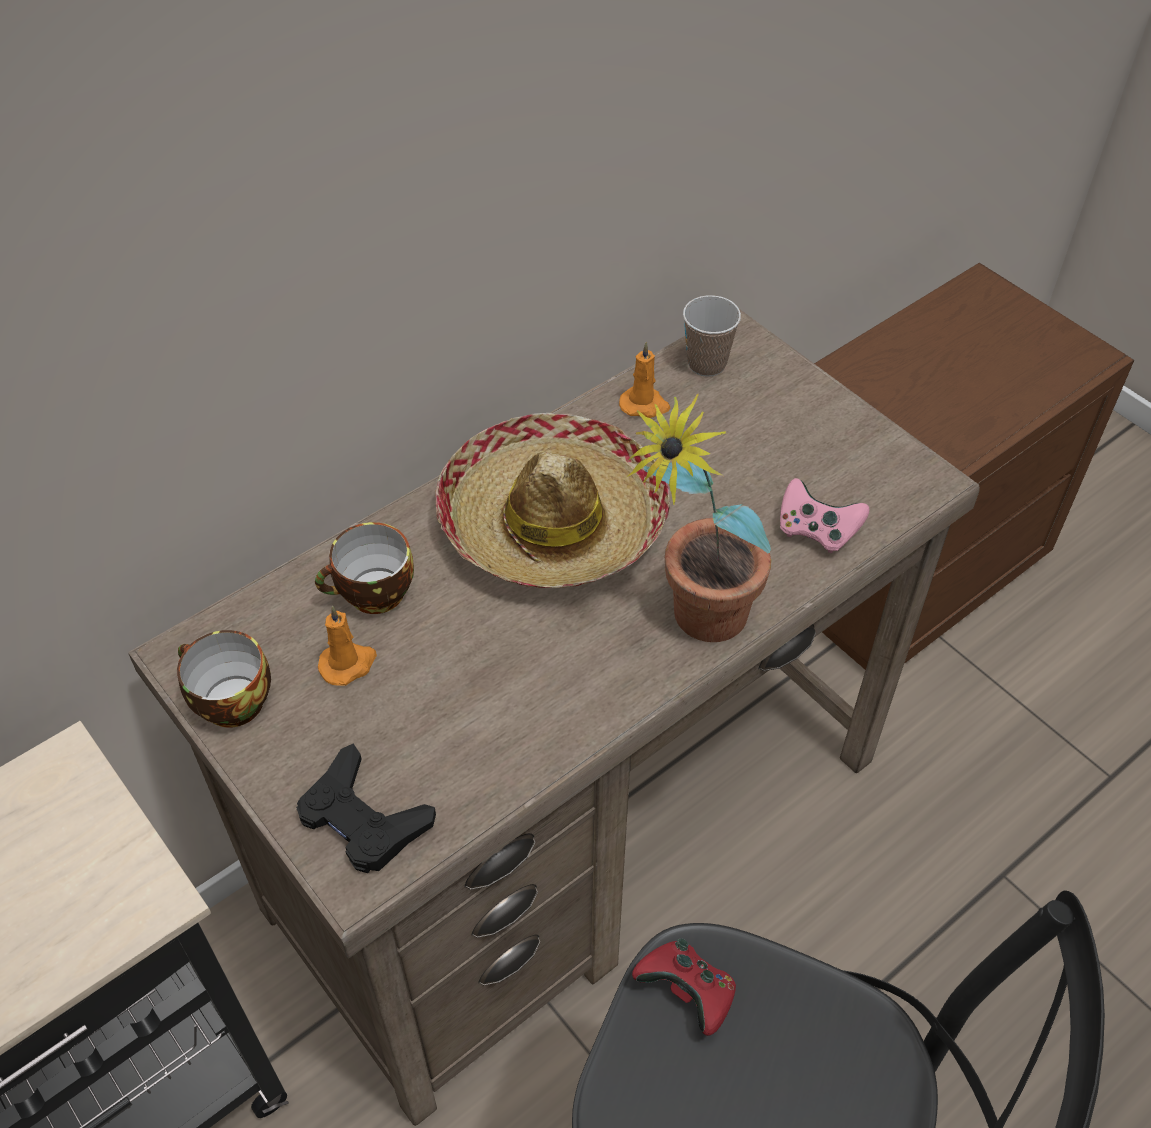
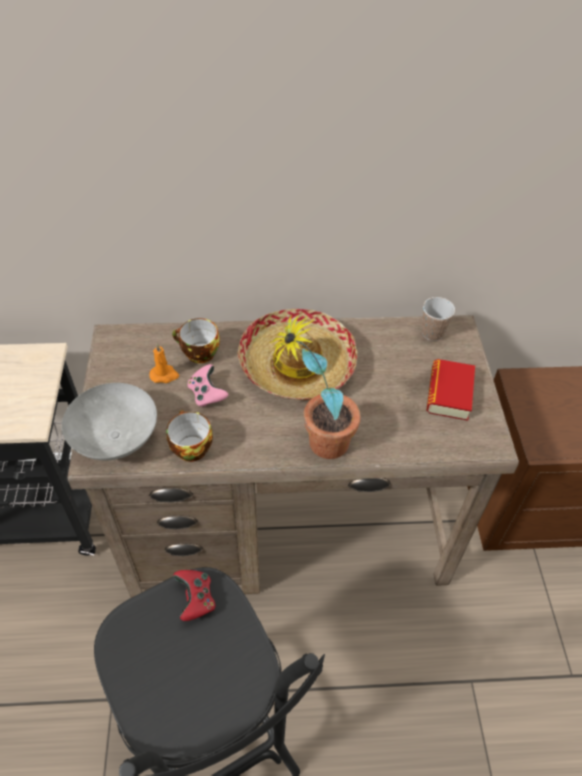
camera: 35 degrees right, 0 degrees up
cup [177,630,271,728] -> cup moved to [166,410,213,462]
black game controller [296,744,436,873] -> grey bowl [62,383,157,460]
orange candle [619,342,670,418] -> none
pink game controller [780,478,869,553] -> pink game controller moved to [187,364,228,407]
none -> book [426,359,475,421]

